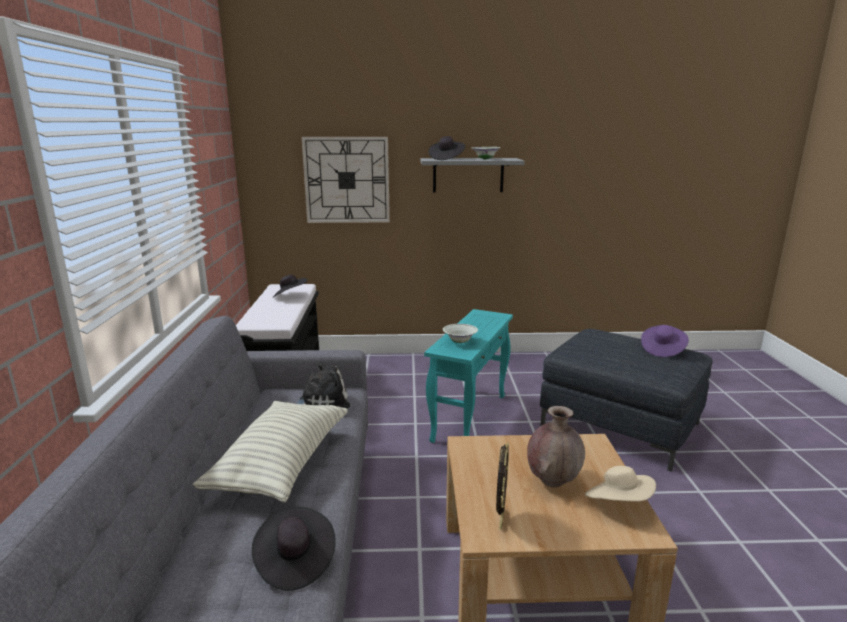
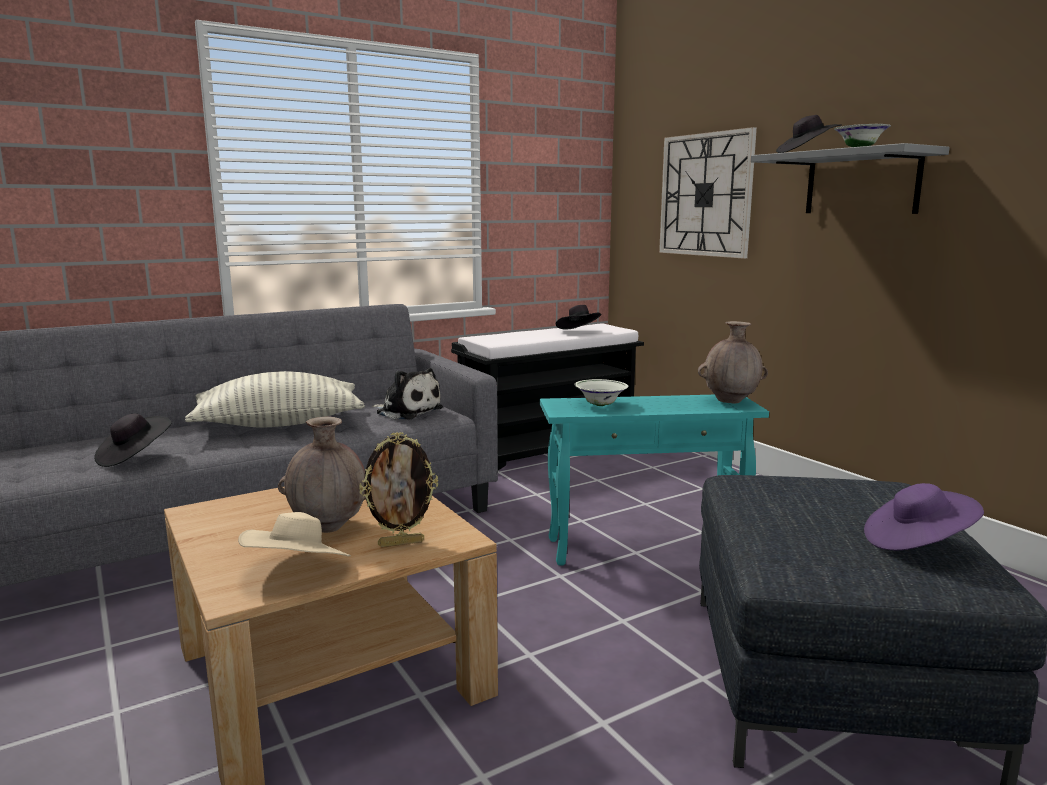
camera: 60 degrees right, 5 degrees down
picture frame [496,443,509,530] -> picture frame moved to [359,432,438,547]
none -> brown vase [698,321,768,403]

